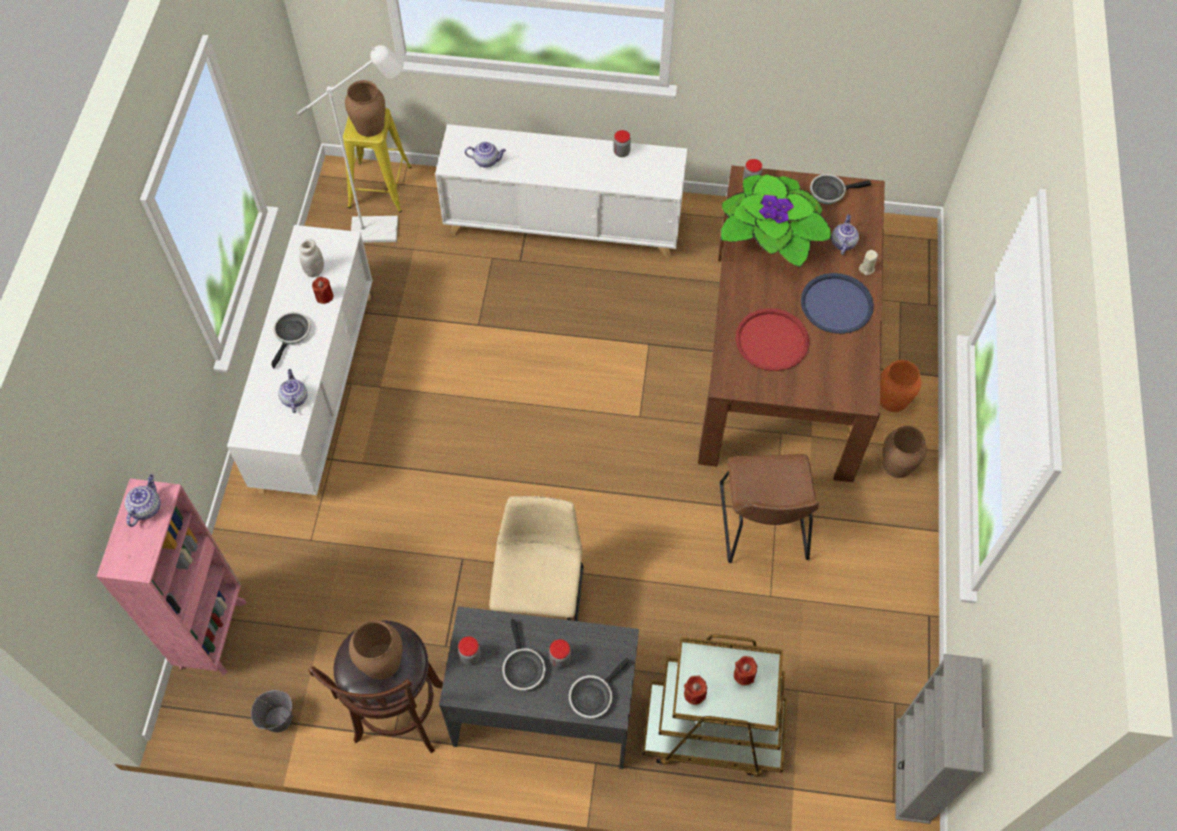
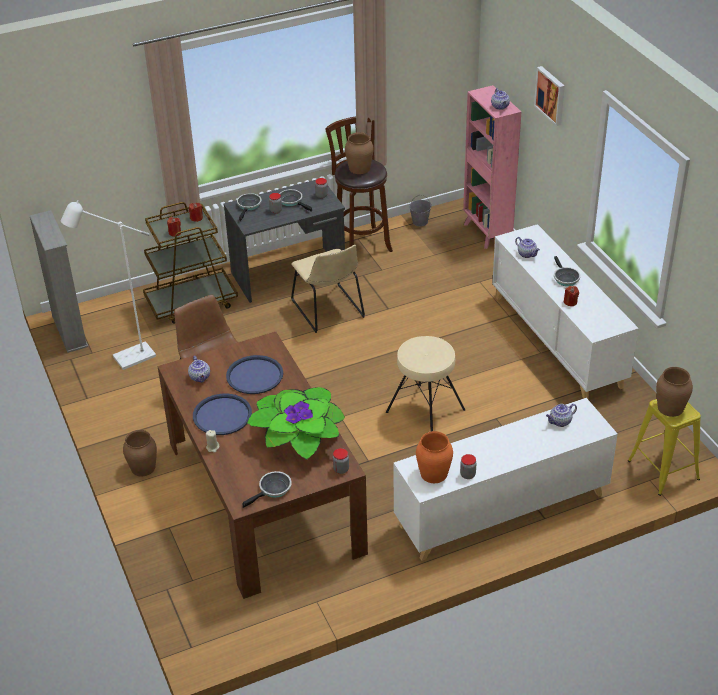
camera: 150 degrees right, 20 degrees down
white floor lamp [297,45,404,243] -> white floor lamp moved to [61,200,156,370]
white jar [299,239,324,277] -> none
red tray [735,308,809,371] -> blue tray [226,355,283,394]
teapot [831,214,859,255] -> teapot moved to [188,356,210,382]
orange vase [880,360,921,412] -> orange vase moved to [416,431,453,483]
none -> beige stool [386,336,465,431]
none -> picture [534,66,565,126]

